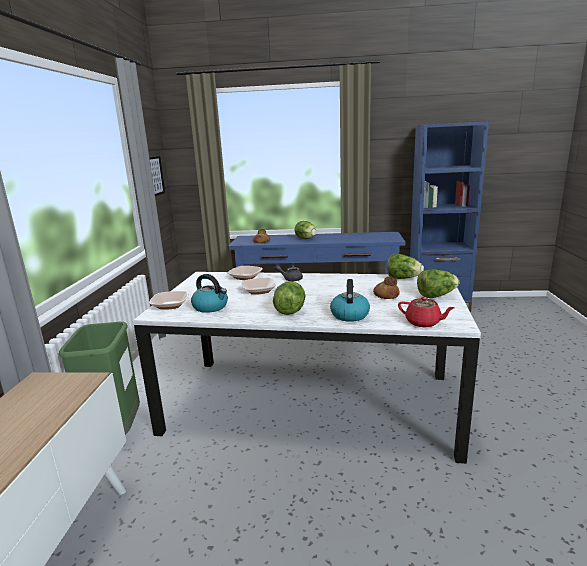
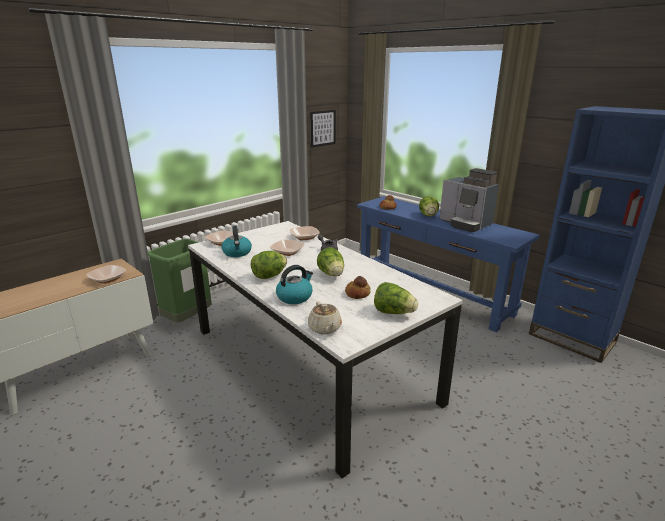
camera: 40 degrees right, 5 degrees up
lettuce [387,254,424,279] -> lettuce moved to [317,247,344,276]
red teapot [398,297,455,327] -> beige teapot [308,301,342,334]
none -> bowl [86,265,126,284]
none -> coffee machine [440,168,499,233]

